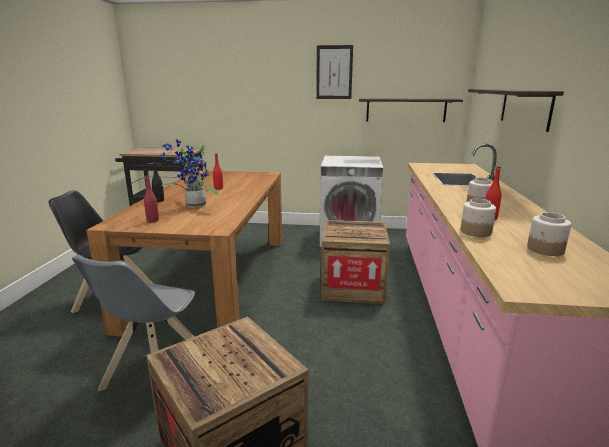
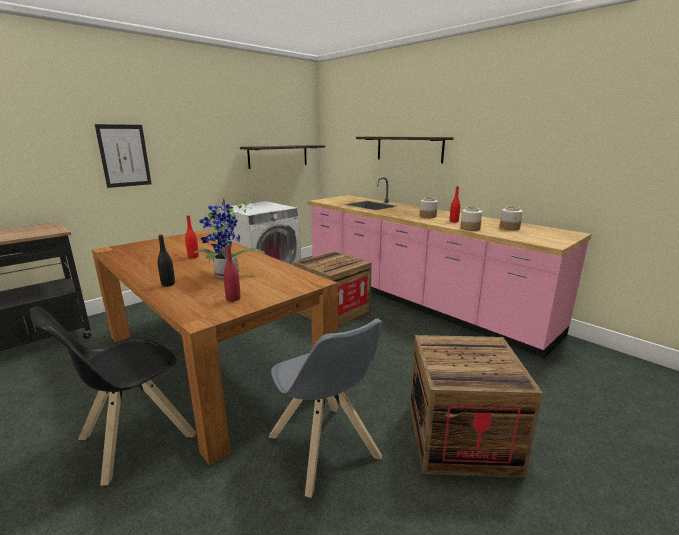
camera: 50 degrees left, 0 degrees up
picture [316,45,353,99] -> picture moved to [95,124,152,188]

